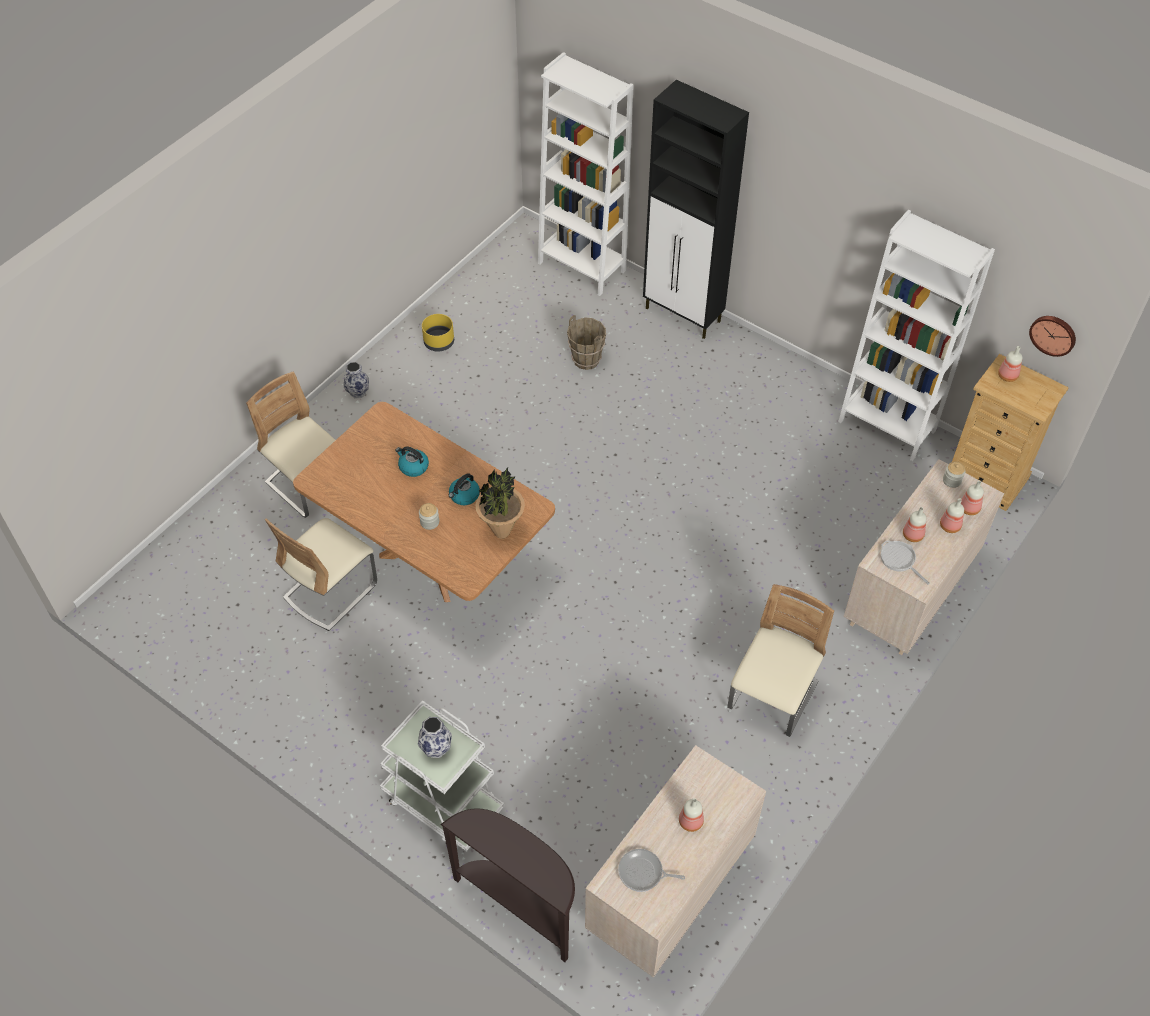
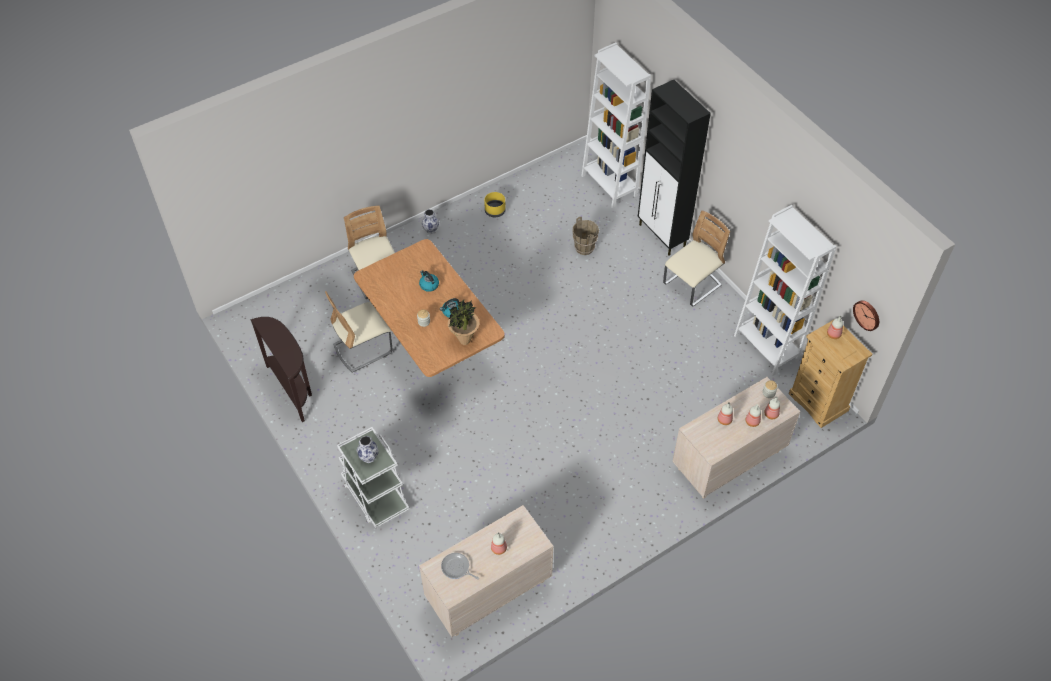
camera: 20 degrees right, 0 degrees up
brown console table [440,808,575,962] -> brown console table moved to [250,317,312,422]
beige chair [727,584,834,737] -> beige chair moved to [663,210,730,306]
frying pan [881,540,930,584] -> none

